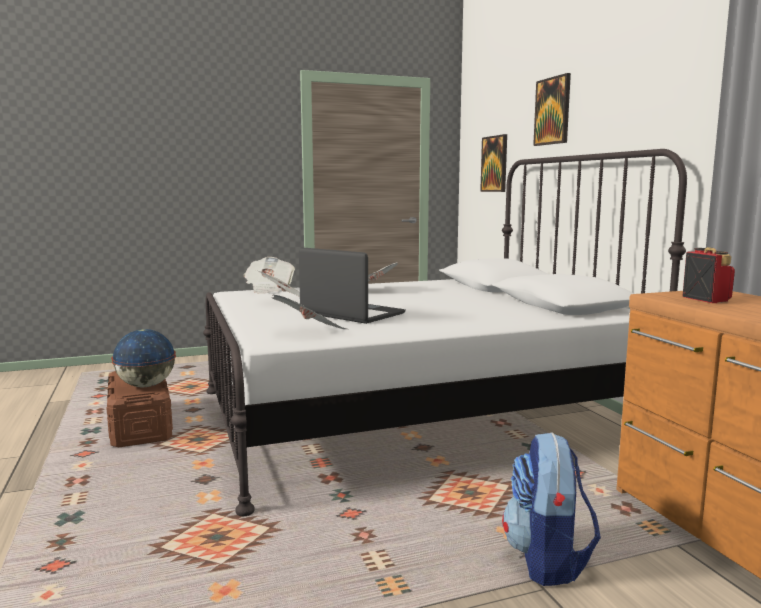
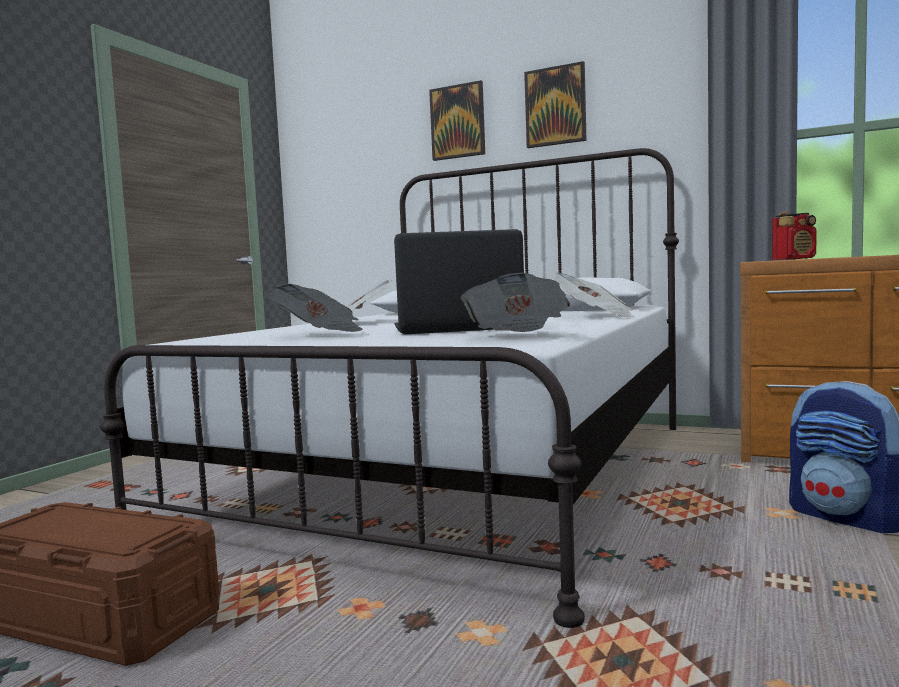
camera: 45 degrees left, 5 degrees down
globe [111,329,176,388] -> none
newspaper [244,257,295,294] -> newspaper moved to [553,272,633,317]
picture [480,134,507,192] -> picture moved to [524,61,587,148]
radio [682,247,735,303] -> radio turned 135 degrees clockwise [772,212,817,260]

